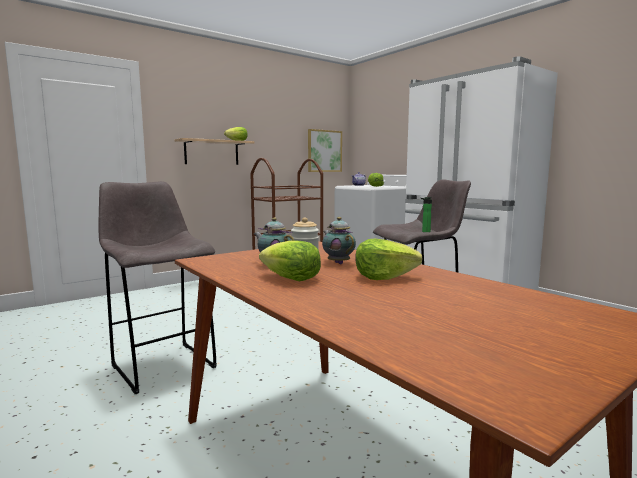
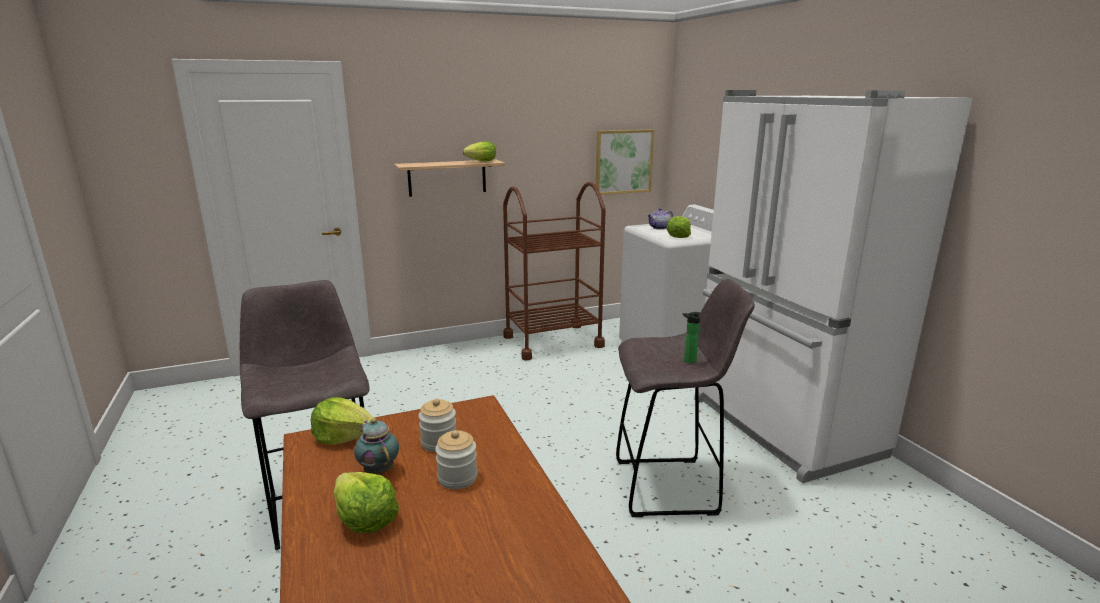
camera: 15 degrees right, 10 degrees up
teapot [322,217,356,264] -> jar [435,430,477,489]
lettuce [355,239,422,280] -> lettuce moved to [311,397,374,445]

